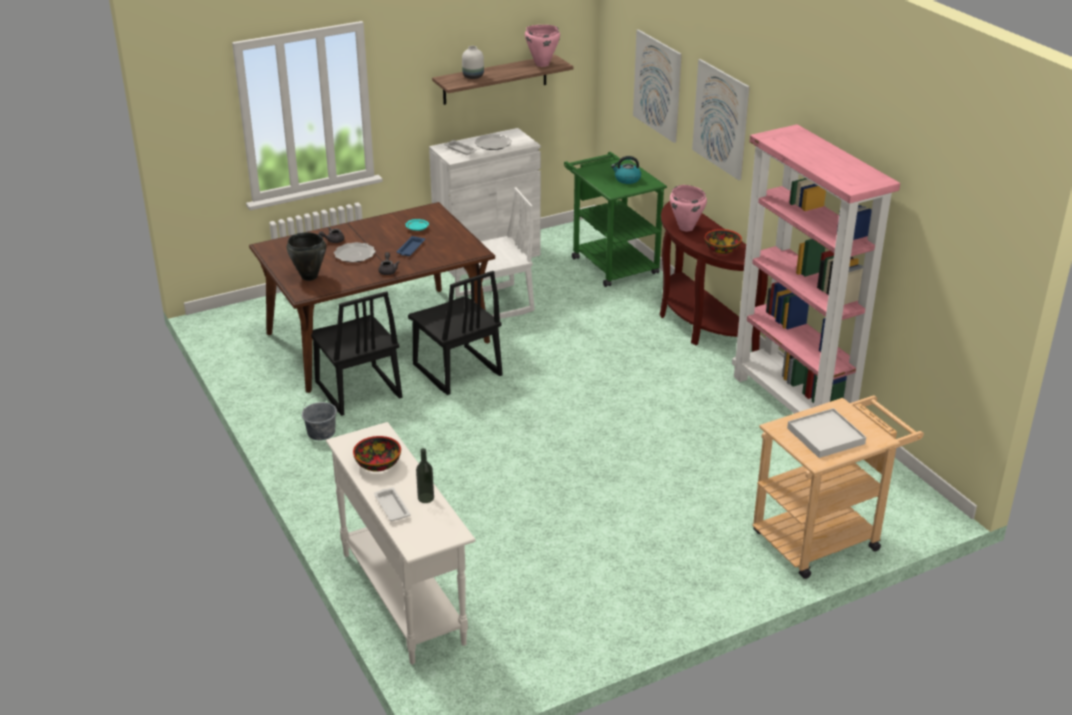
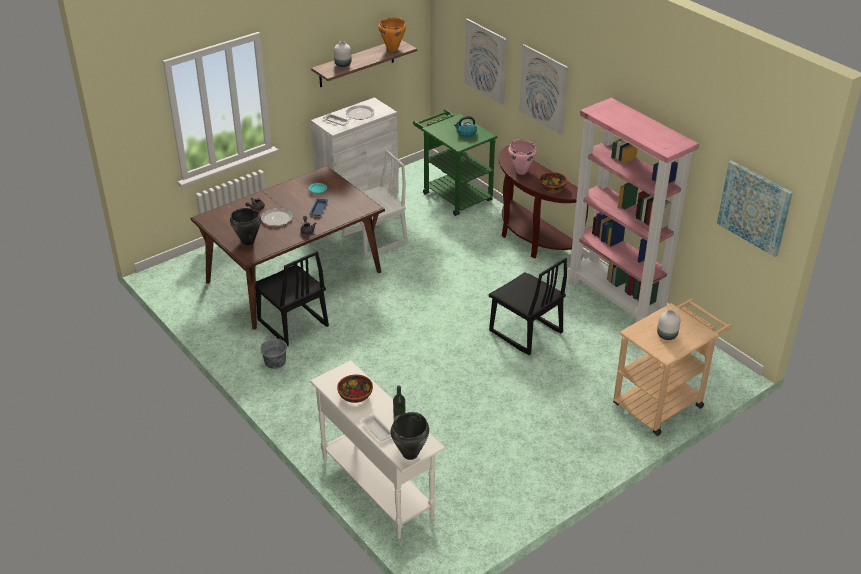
camera: 10 degrees left, 5 degrees up
black chair [408,271,503,395] -> black chair moved to [489,258,567,355]
pink cooking pot [525,25,560,67] -> orange cooking pot [379,18,406,51]
white tray [787,408,866,458] -> white vase [657,310,680,340]
none -> black cooking pot [391,412,429,460]
none -> picture [717,160,793,257]

